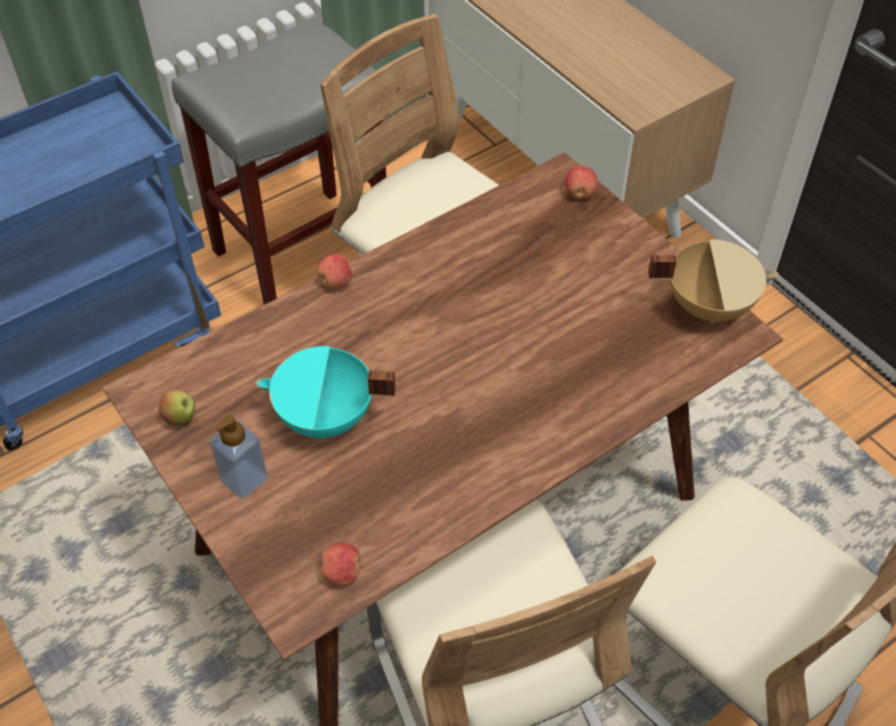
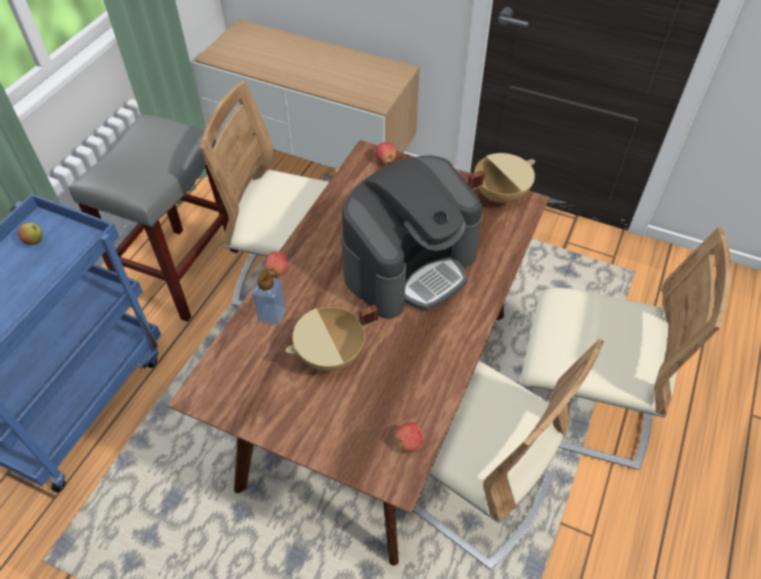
camera: 30 degrees left, 0 degrees up
apple [159,390,195,426] -> apple moved to [18,223,42,245]
soap dispenser [209,415,268,498] -> soap dispenser moved to [252,269,286,325]
turquoise cooking pot [256,346,396,438] -> beige cooking pot [285,305,378,371]
none -> coffee machine [341,155,483,319]

